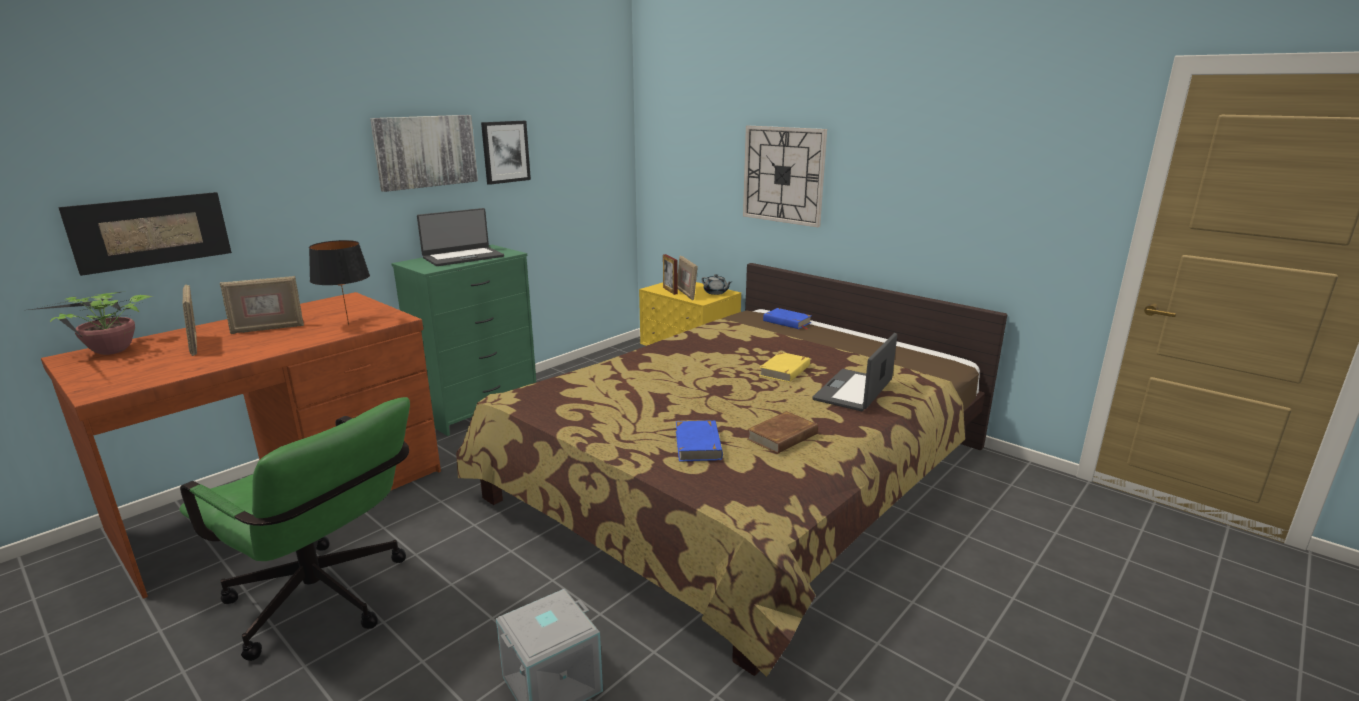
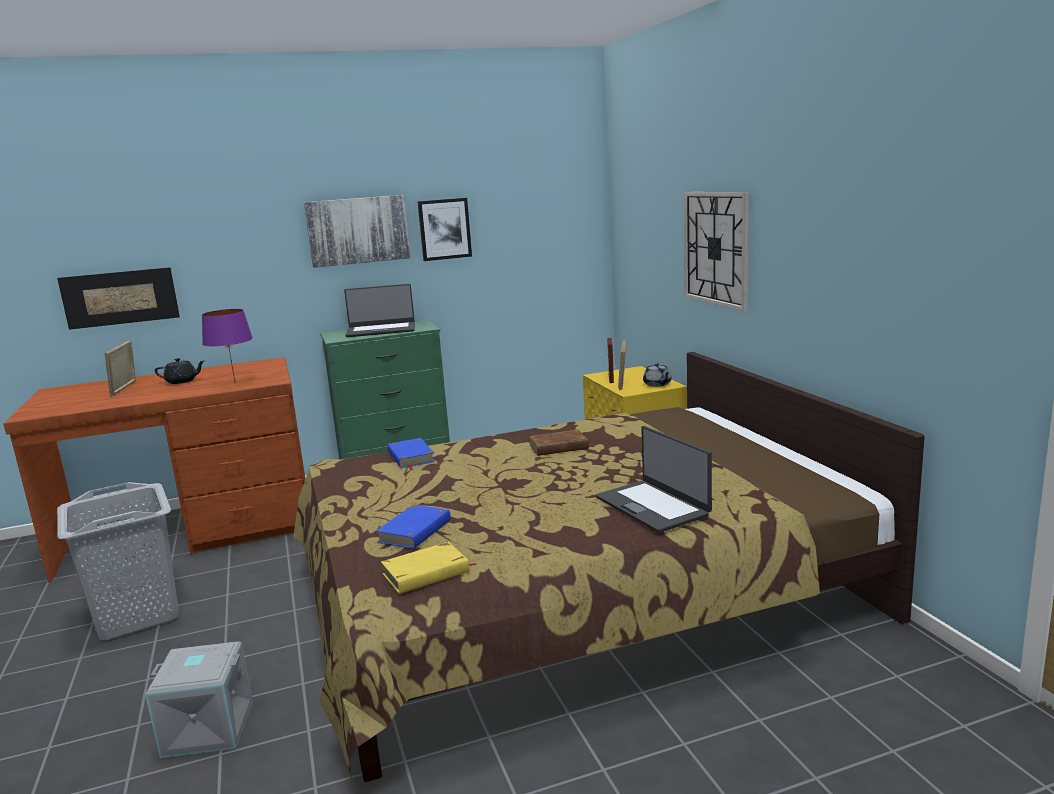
camera: 30 degrees right, 5 degrees down
potted plant [29,291,153,355] -> none
green office chair [179,397,410,661] -> grey laundry basket [57,482,179,641]
picture frame [220,276,304,334] -> black teapot [155,358,206,384]
black table lamp [309,240,370,325] -> purple table lamp [202,309,253,382]
brown book [747,411,818,454] -> brown book moved to [529,429,595,456]
yellow book [759,352,810,382] -> yellow book moved to [381,542,477,594]
blue book [763,308,812,329] -> blue book moved to [388,438,435,470]
laptop [812,333,897,411] -> laptop turned 90 degrees counterclockwise [596,426,712,533]

